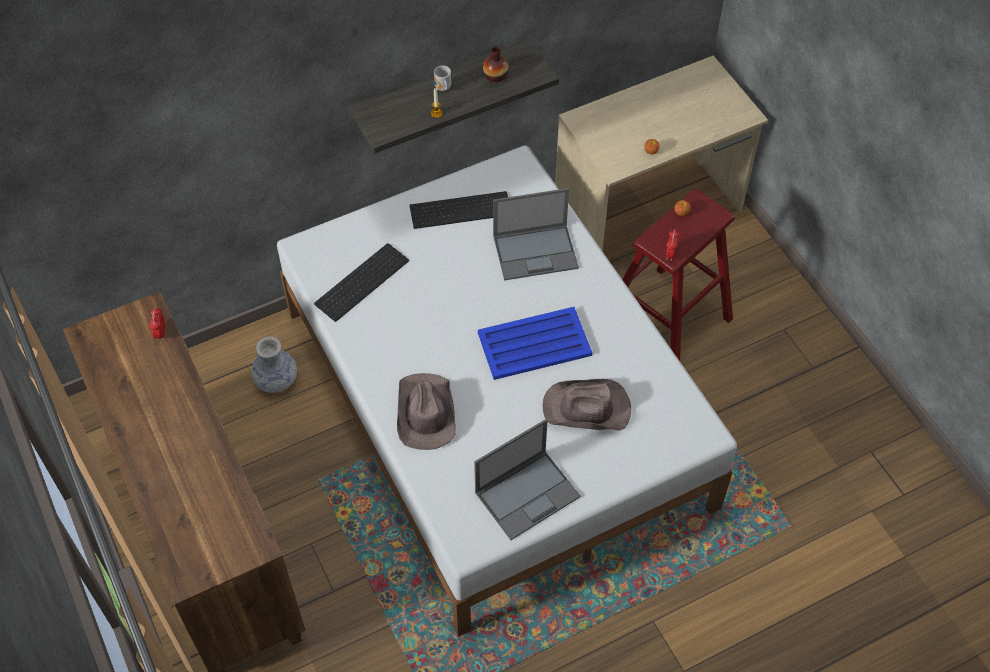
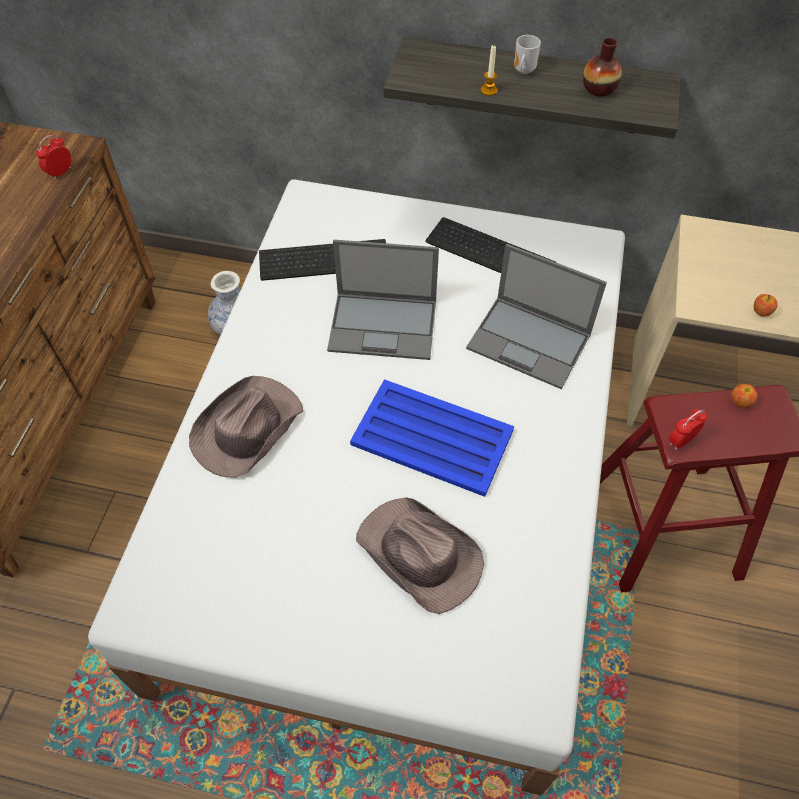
camera: 40 degrees right, 0 degrees up
laptop [474,419,581,540] -> laptop moved to [327,240,439,360]

